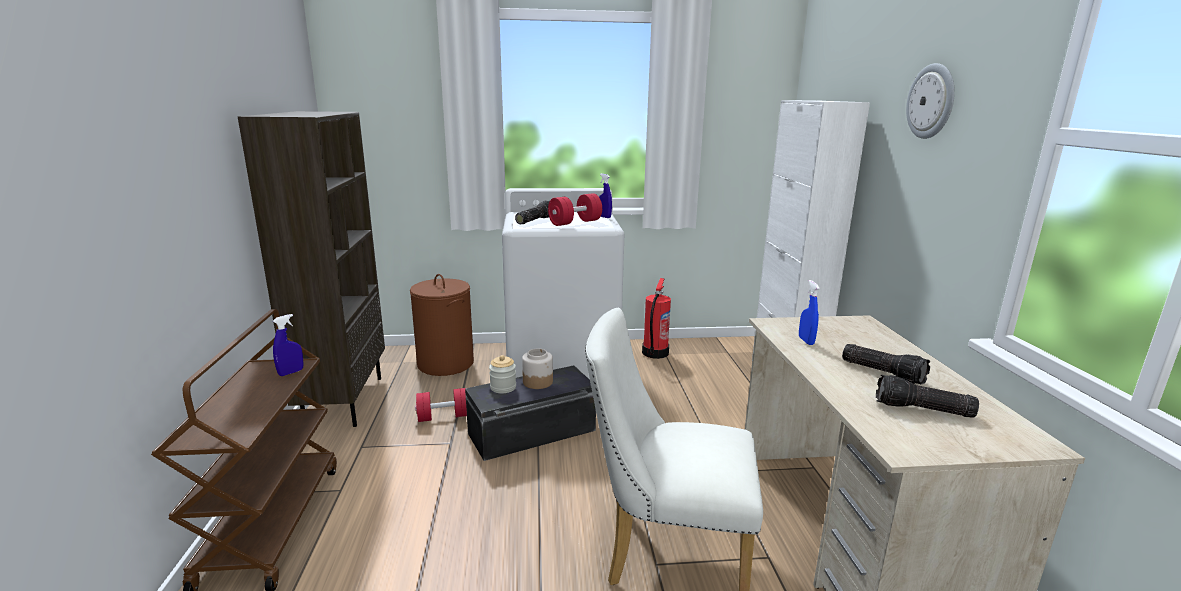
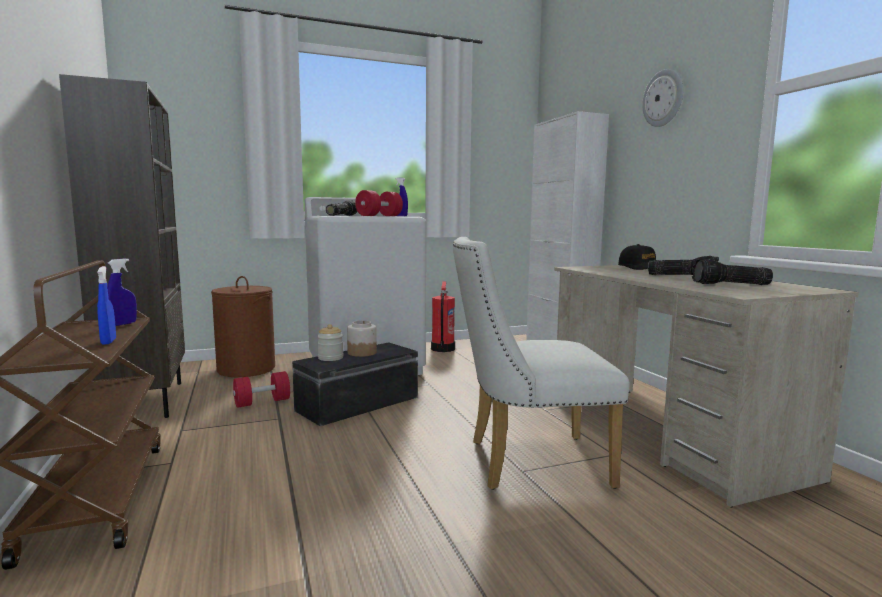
camera: 15 degrees left, 10 degrees down
blue spray bottle [799,280,820,345] -> blue spray bottle moved to [97,266,116,345]
none -> black cap [618,244,656,270]

